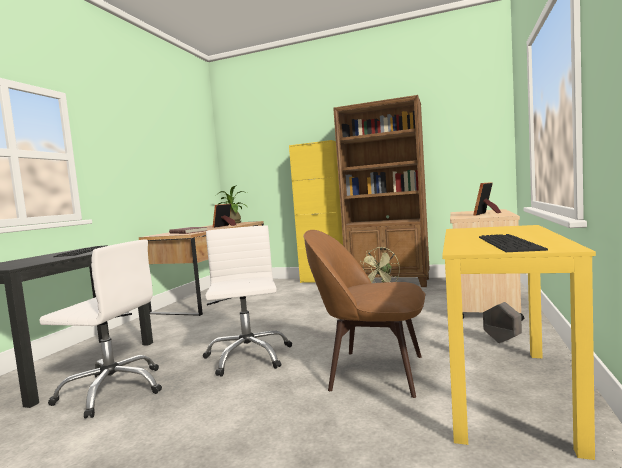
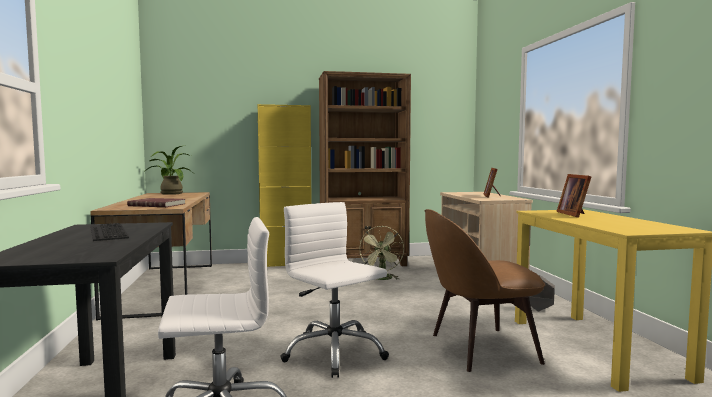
camera: 30 degrees left, 0 degrees up
picture frame [213,204,236,228] -> picture frame moved to [556,174,592,218]
keyboard [479,234,548,252] -> none

